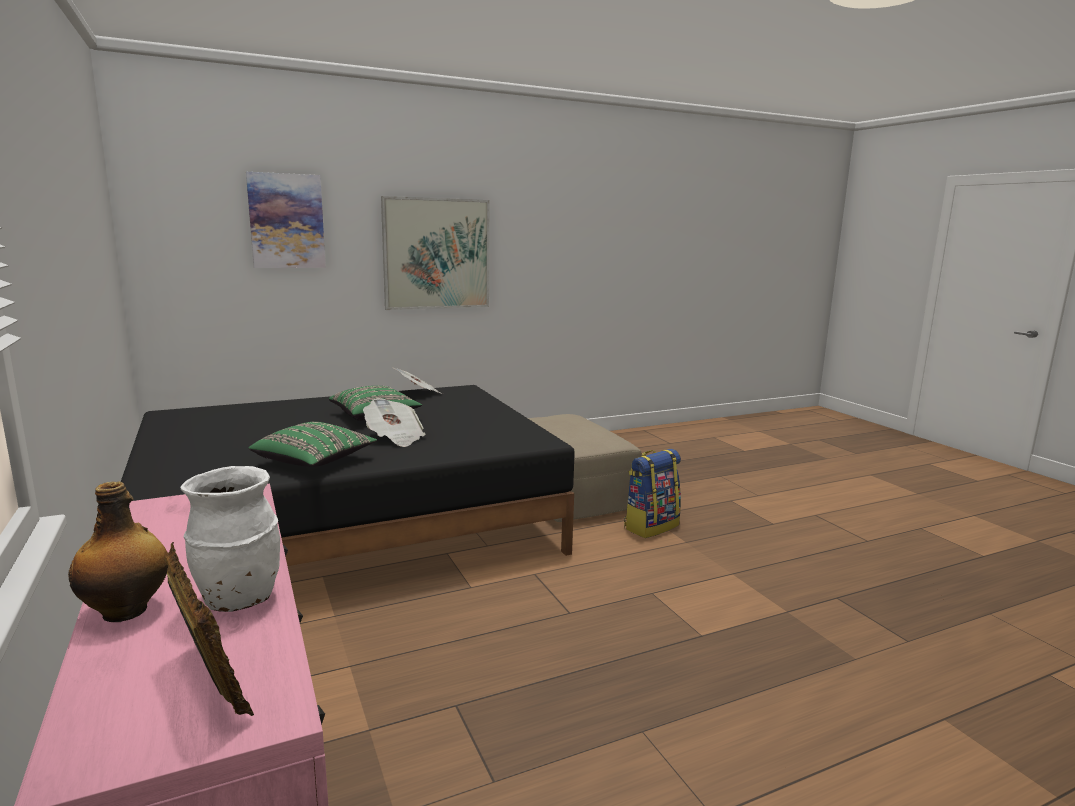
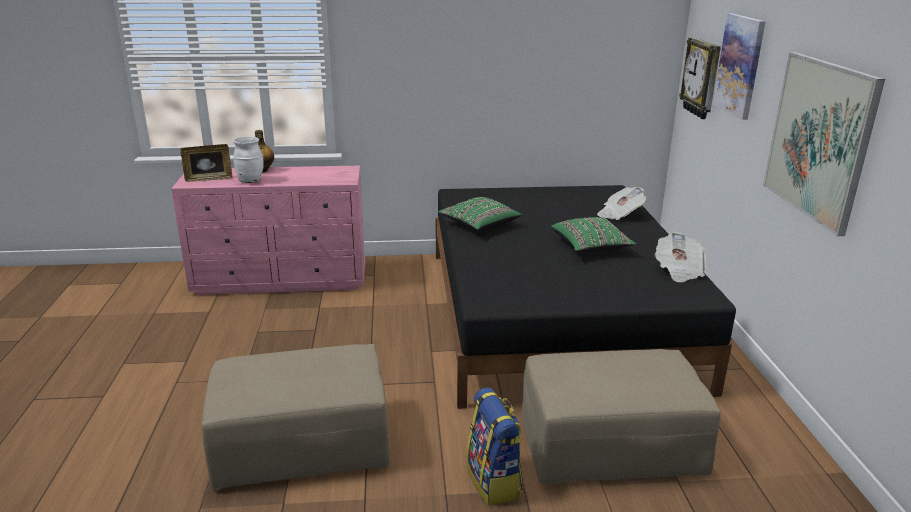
camera: 110 degrees right, 10 degrees up
newspaper [363,398,426,447] -> newspaper moved to [597,187,646,220]
none -> beige ottoman [202,344,390,490]
none -> wall clock [679,37,721,119]

